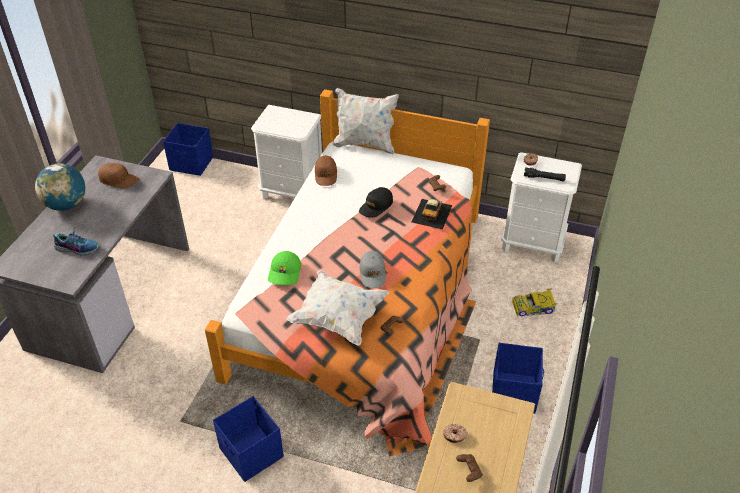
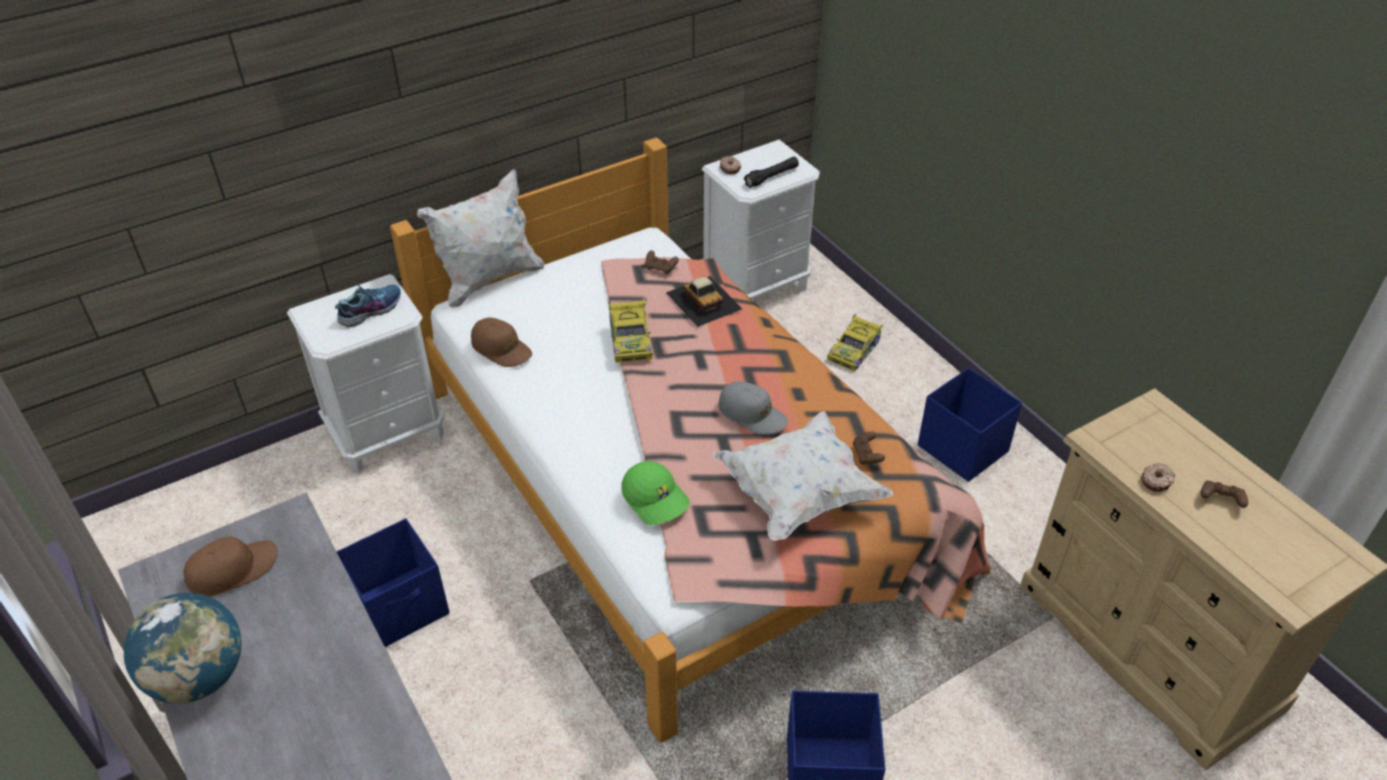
camera: 50 degrees left, 0 degrees up
shoe [53,230,99,255] -> shoe moved to [335,281,401,327]
blue storage box [163,123,213,176] -> blue storage box moved to [336,518,450,647]
black cap [359,187,393,218] -> toy car [609,298,653,363]

